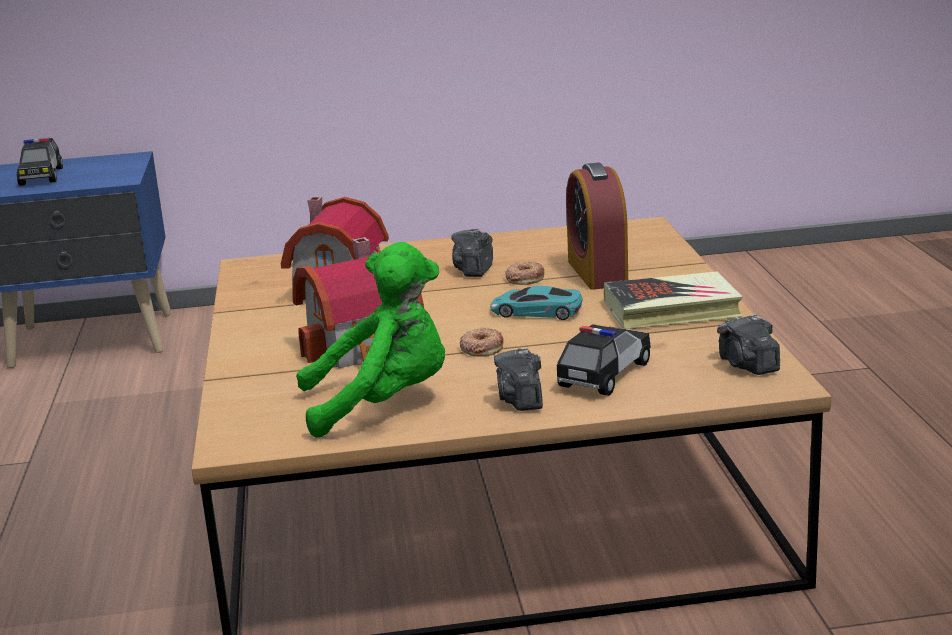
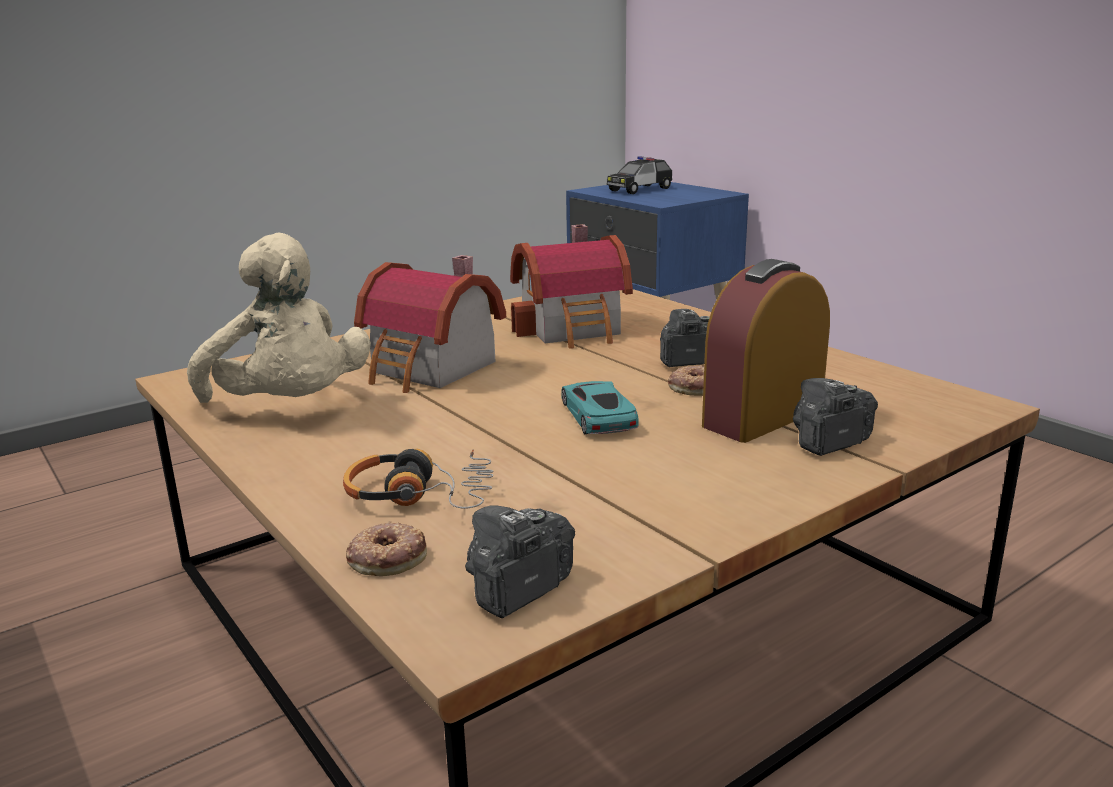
camera: 60 degrees right, 0 degrees up
green plush toy [296,242,445,438] -> beige plush toy [187,233,371,403]
donut [460,327,503,357] -> donut moved to [346,521,427,576]
camera [494,348,543,411] -> camera moved to [793,378,878,456]
toy car [557,324,651,396] -> headphones [343,448,494,509]
book [604,271,743,329] -> none

